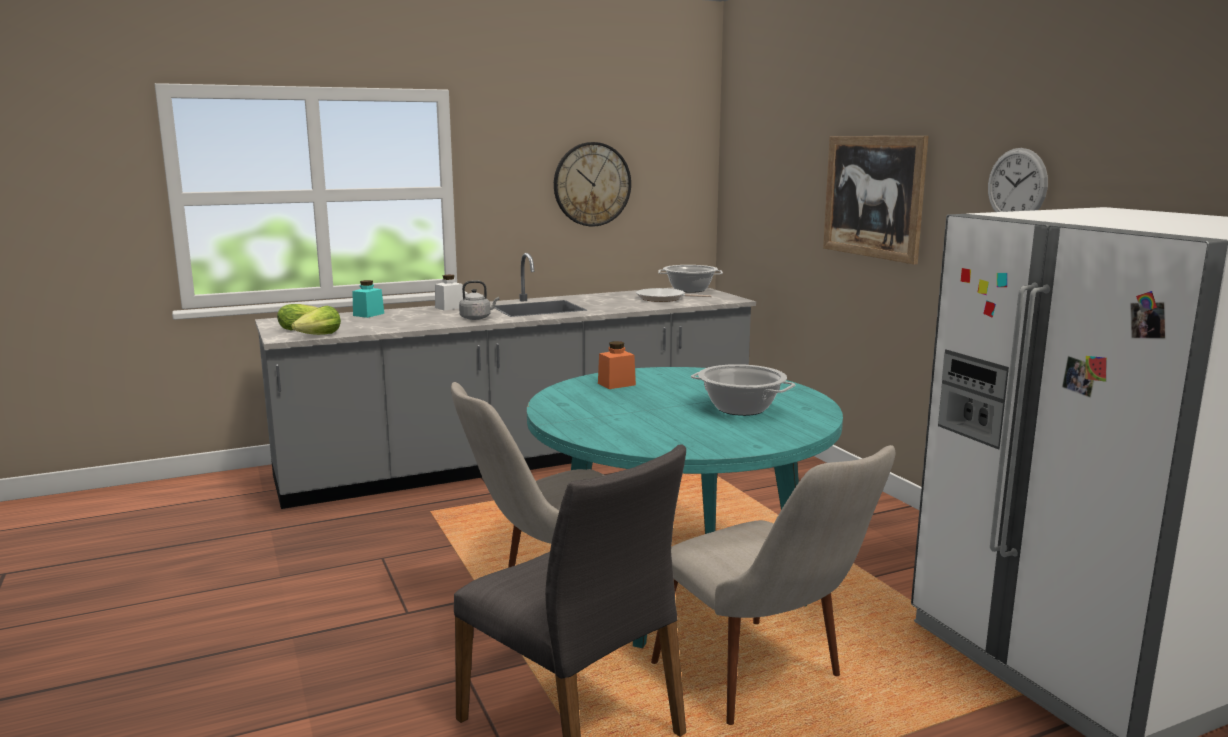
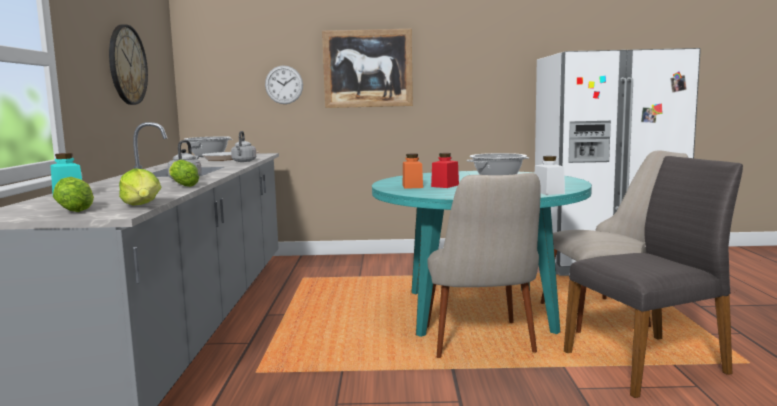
camera: 65 degrees left, 5 degrees down
white jar [435,275,463,311] -> white jar moved to [535,156,565,195]
wall clock [988,148,1048,212] -> wall clock moved to [265,65,303,104]
none -> lettuce [169,160,199,187]
none -> grey kettle [231,131,256,162]
none -> red jar [431,153,459,188]

